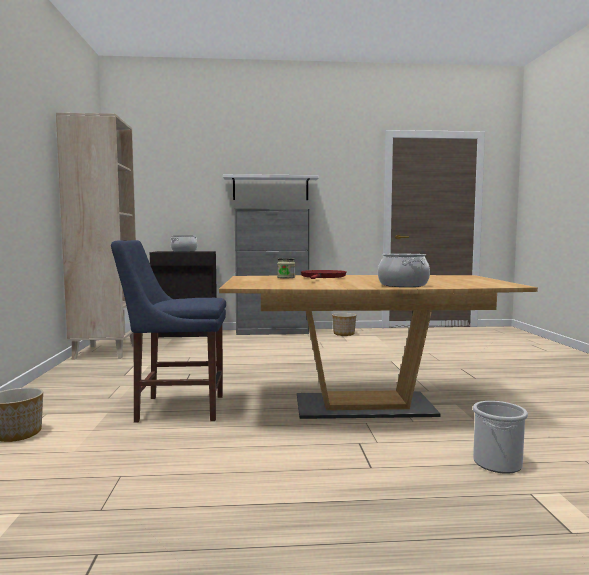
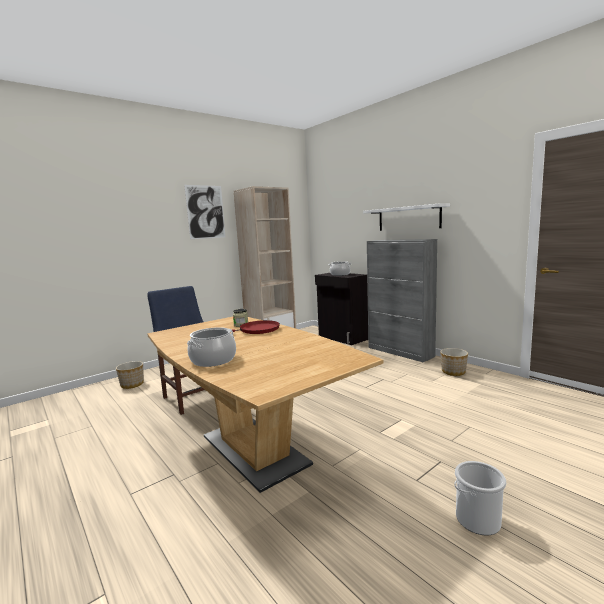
camera: 55 degrees right, 5 degrees up
bucket [473,401,528,474] -> bucket moved to [454,461,506,535]
none -> picture [184,185,226,239]

